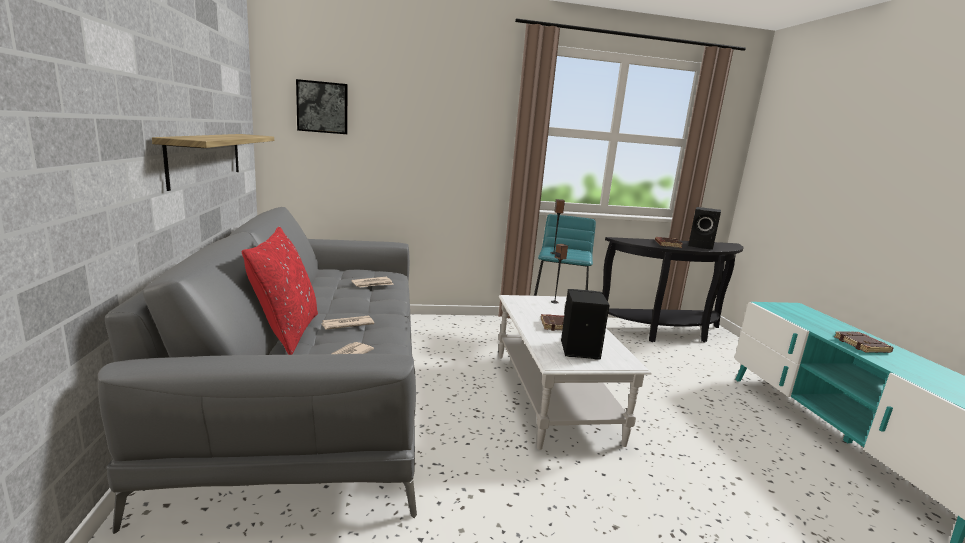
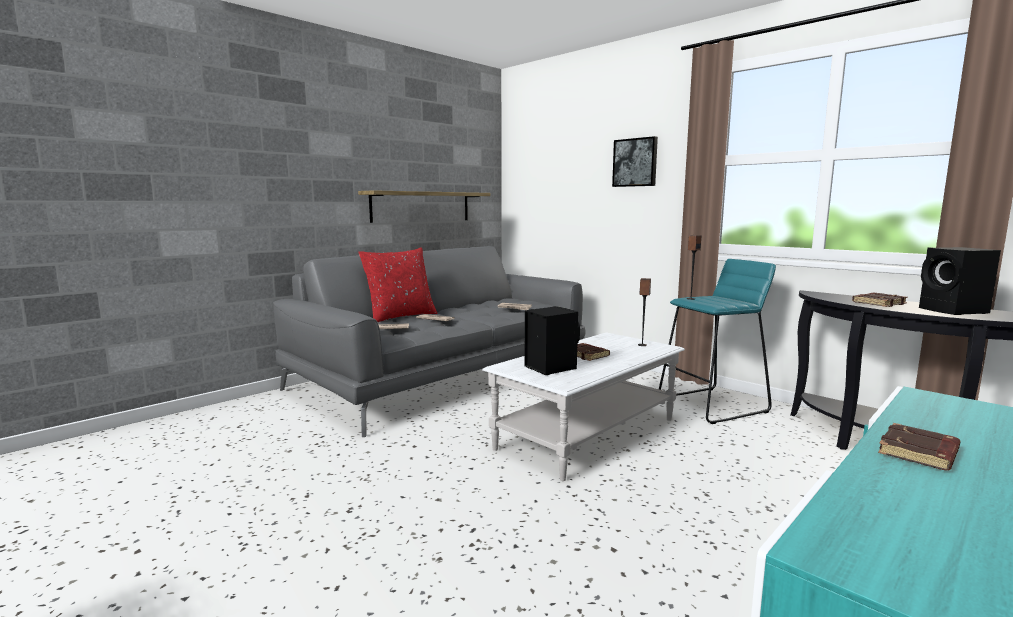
camera: 55 degrees right, 5 degrees down
picture [296,79,348,134] -> picture moved to [612,136,658,187]

